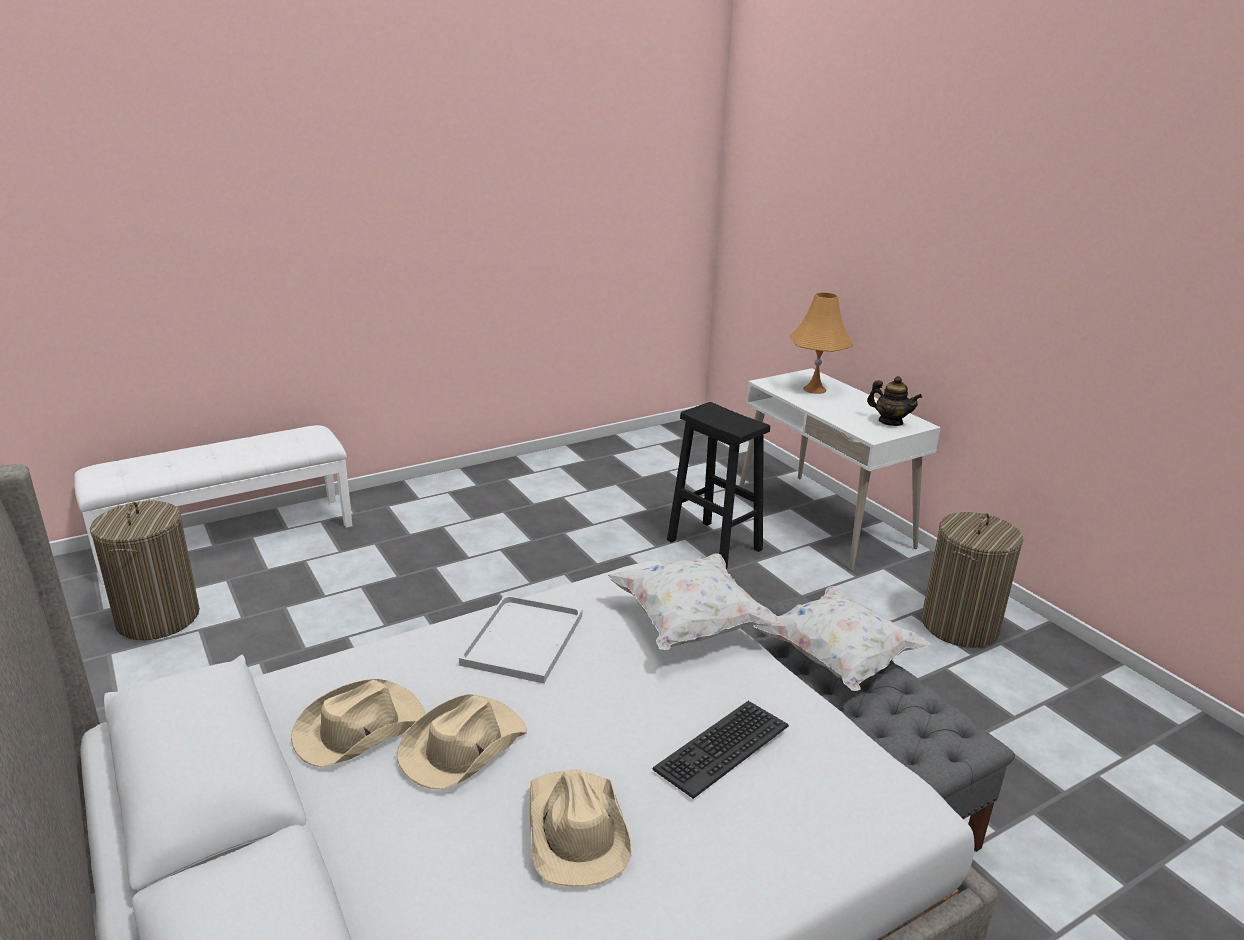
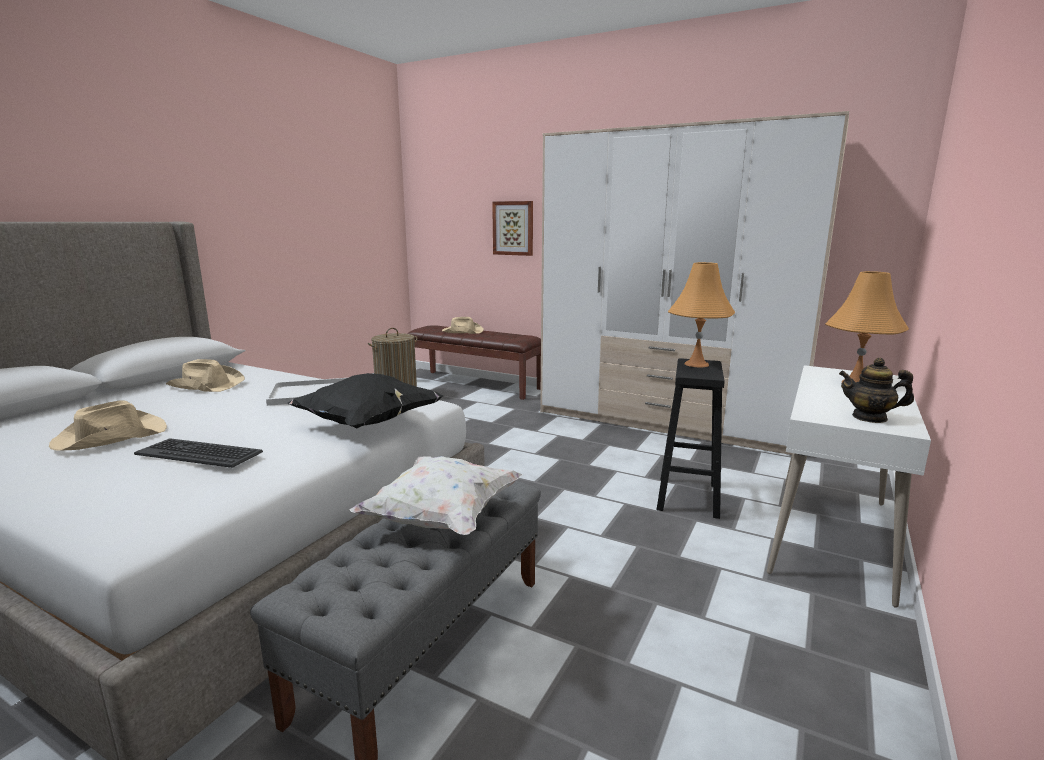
camera: 60 degrees right, 10 degrees down
white bench [74,425,352,585] -> brown bench [407,326,541,400]
beige hat [396,694,527,790] -> beige hat moved to [442,317,484,334]
white pillow [607,554,780,650] -> black pillow [287,373,443,428]
teapot [867,376,922,426] -> teapot turned 105 degrees clockwise [839,358,914,423]
laundry basket [922,512,1023,648] -> none
none -> picture [492,201,533,256]
none -> wardrobe [540,111,849,455]
none -> orange table lamp [668,262,735,368]

